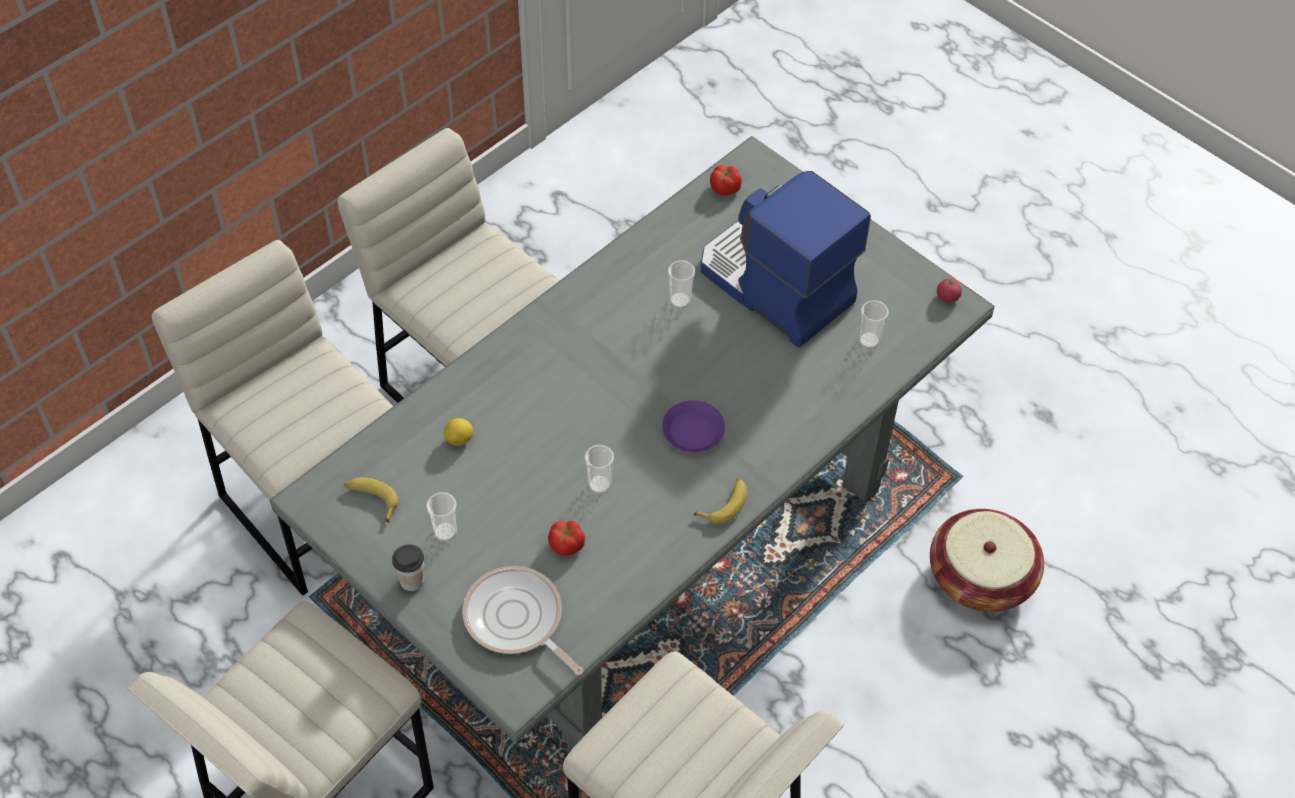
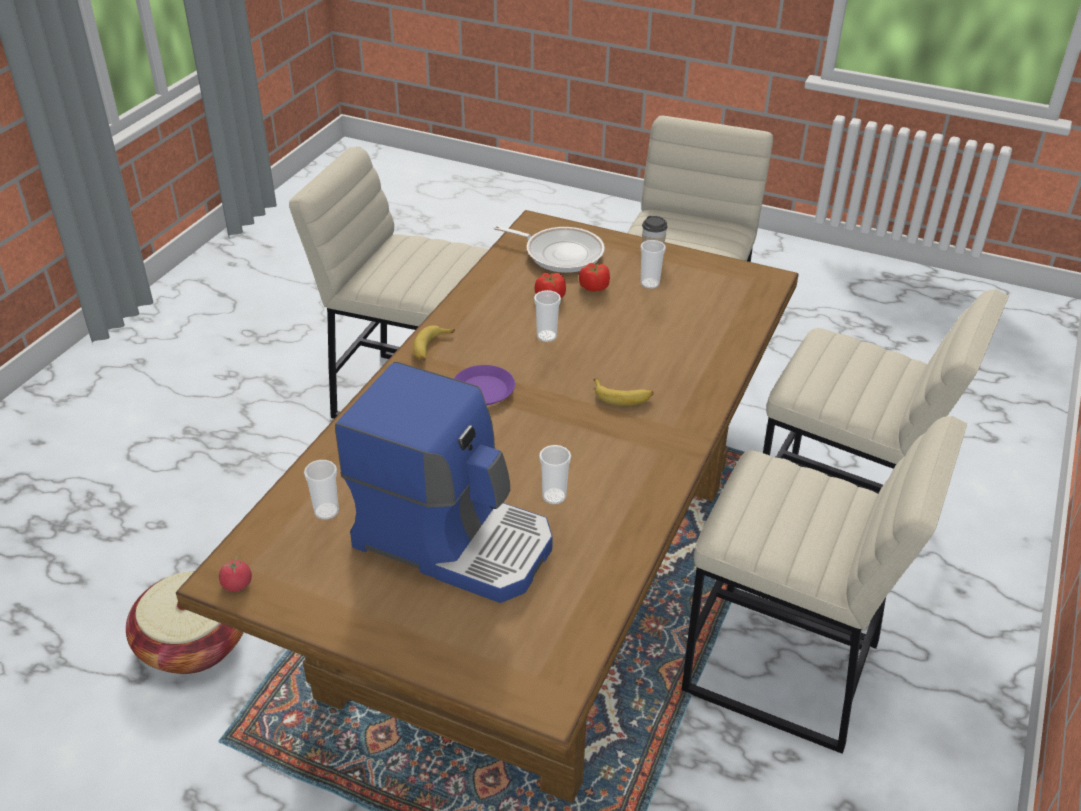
camera: 160 degrees right, 15 degrees down
grey dining table [270,136,995,749] -> brown dining table [176,210,799,803]
banana [344,477,399,522] -> banana moved to [594,378,654,405]
lemon [444,418,473,445] -> none
tomato [710,165,742,196] -> tomato moved to [579,263,610,292]

